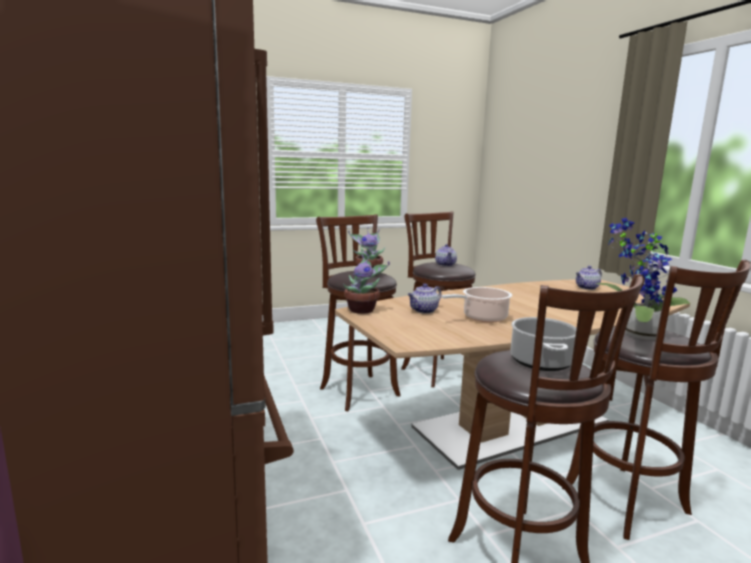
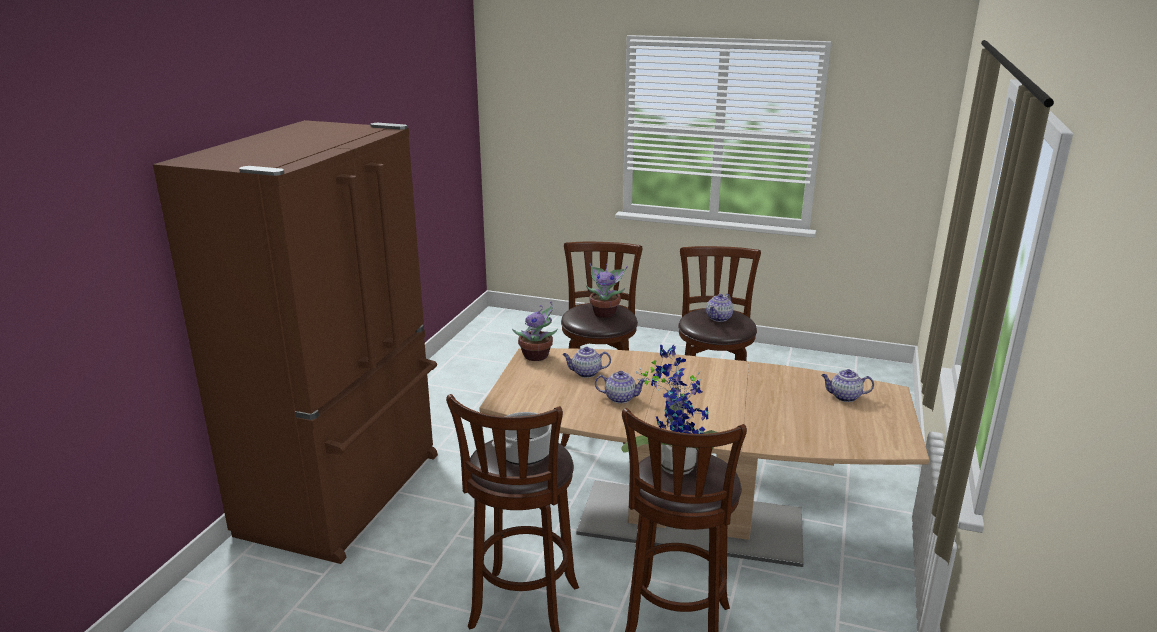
camera: 40 degrees right, 10 degrees up
cooking pot [441,287,512,323] -> teapot [595,371,647,404]

